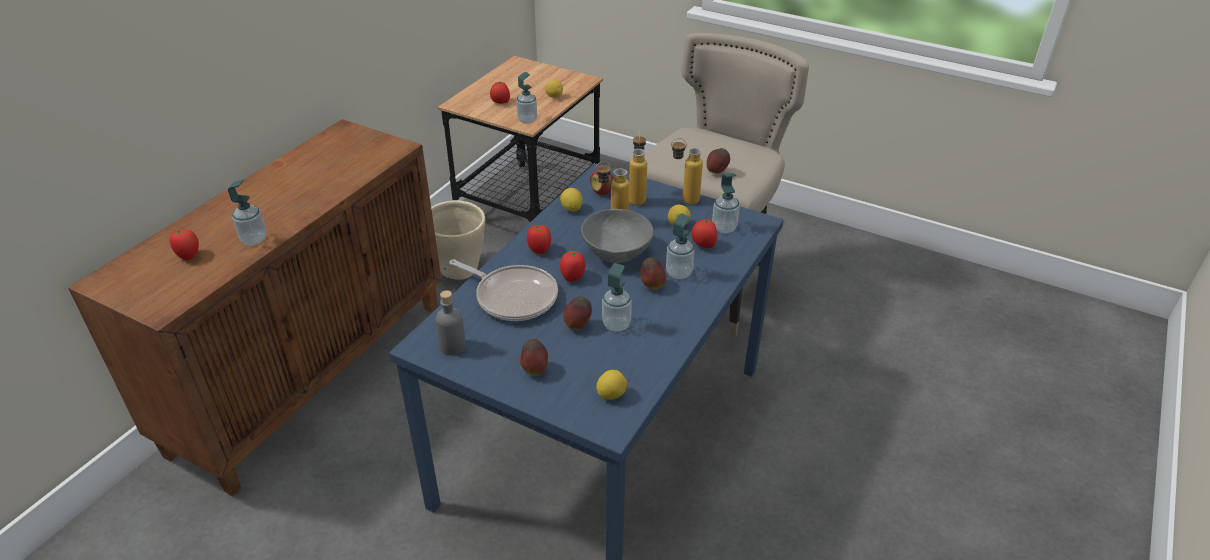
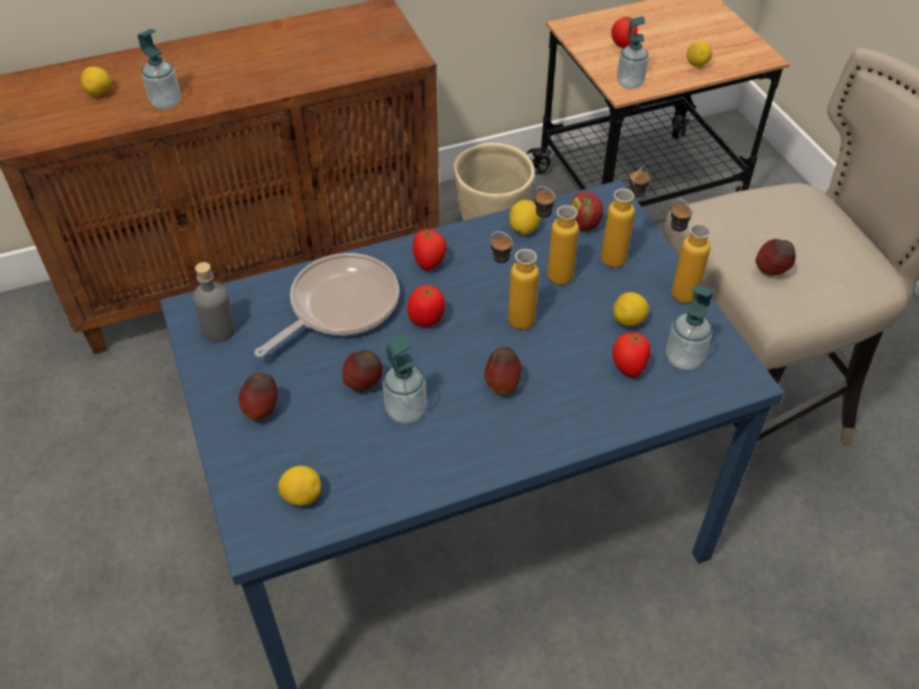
camera: 40 degrees right, 10 degrees up
tomato [170,229,199,260] -> lemon [81,67,111,96]
frying pan [449,259,558,321] -> frying pan turned 120 degrees counterclockwise [254,253,399,357]
grey bowl [581,209,653,263] -> bottle [491,231,539,330]
soap dispenser [666,213,695,279] -> none

